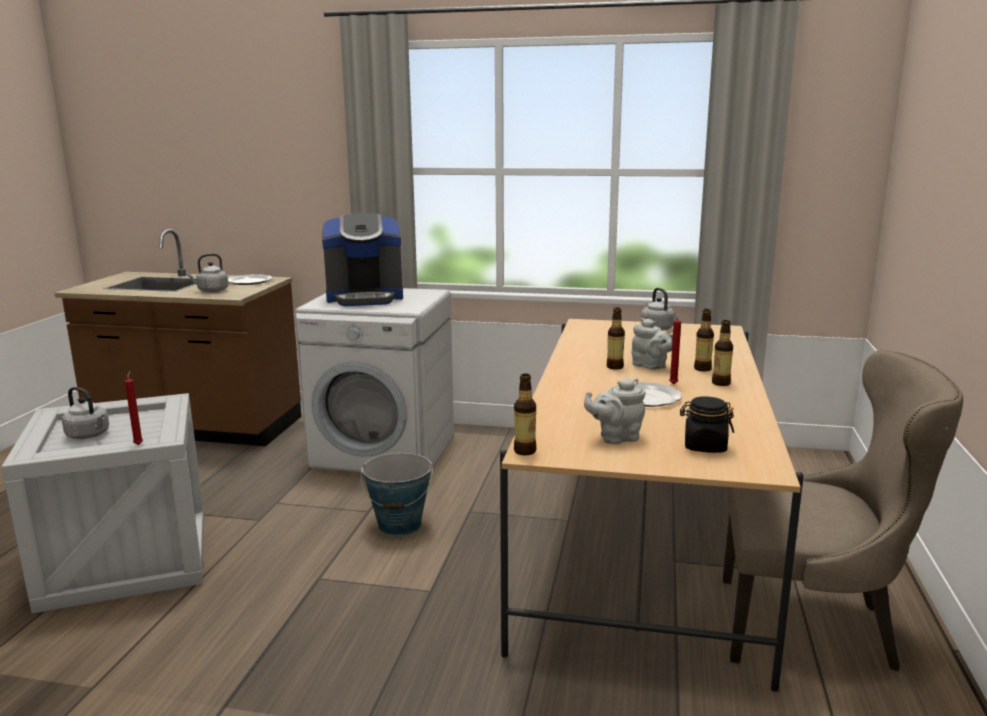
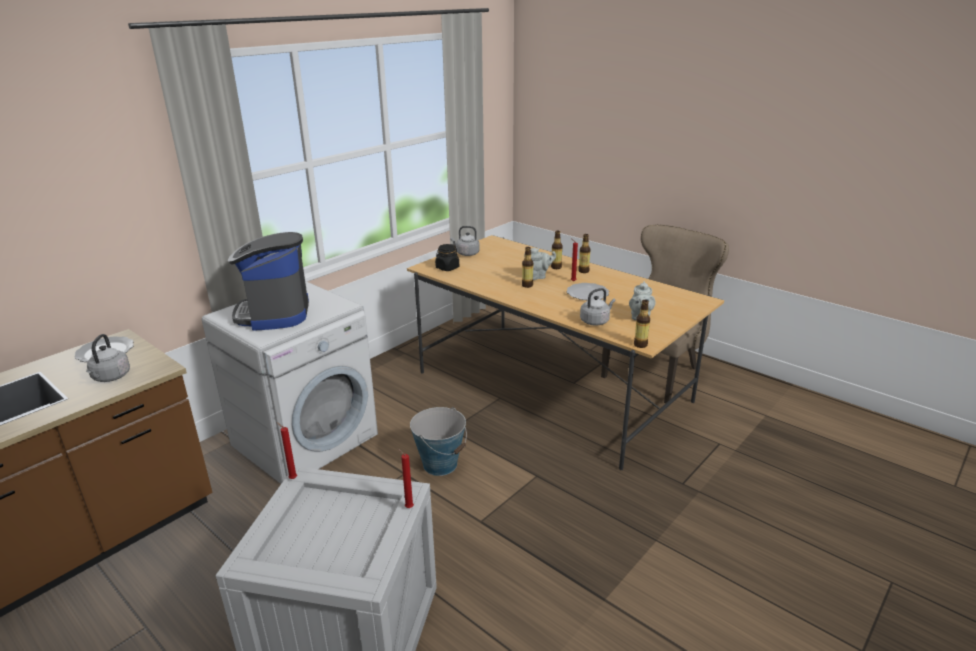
camera: 60 degrees left, 10 degrees up
grey kettle [62,387,109,439] -> grey kettle moved to [580,288,615,326]
coffee machine [322,213,403,306] -> coffee machine turned 150 degrees clockwise [228,232,309,331]
black jar [680,396,734,453] -> black jar moved to [435,244,459,271]
none -> red candle [276,422,297,479]

